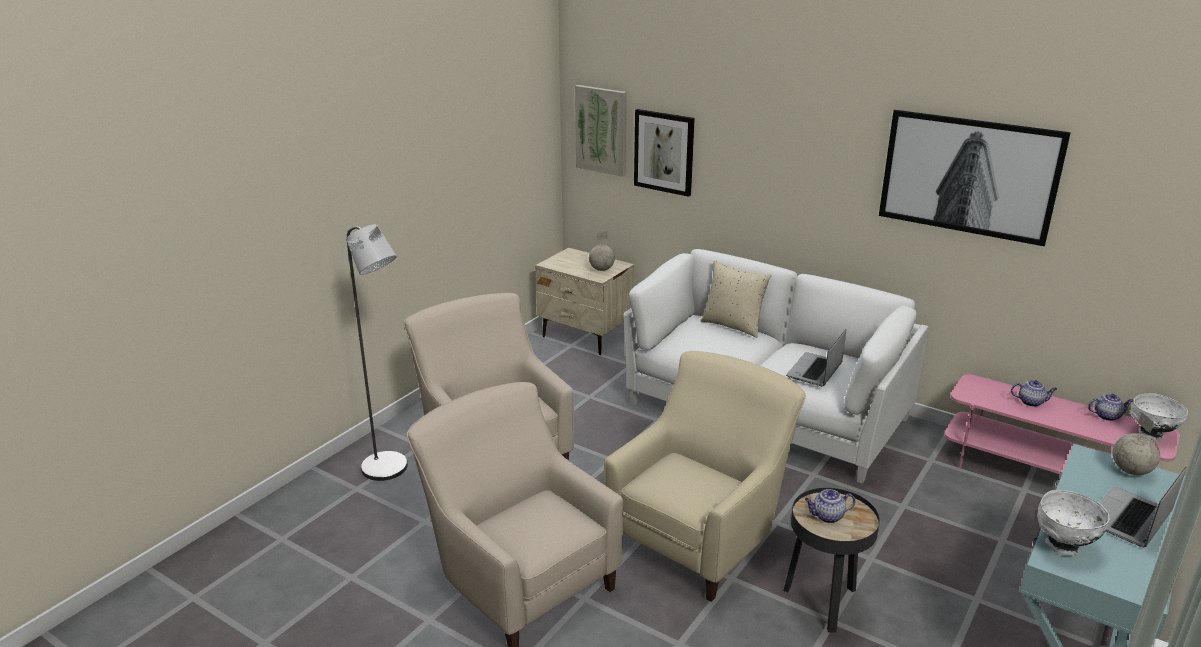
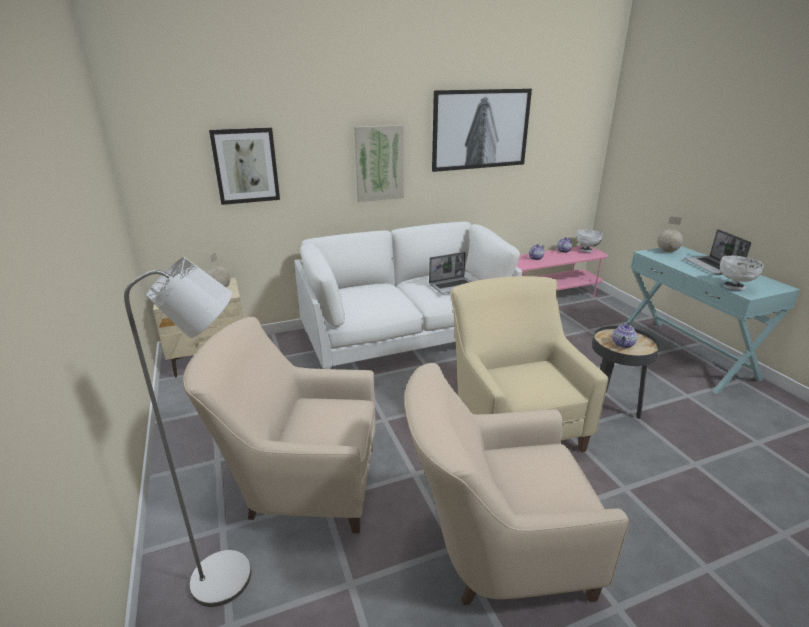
camera: 55 degrees left, 0 degrees up
picture [575,85,627,177] -> picture moved to [354,125,404,202]
beige pillow [700,260,772,338] -> none
laptop [786,329,846,386] -> laptop turned 90 degrees counterclockwise [429,252,471,294]

